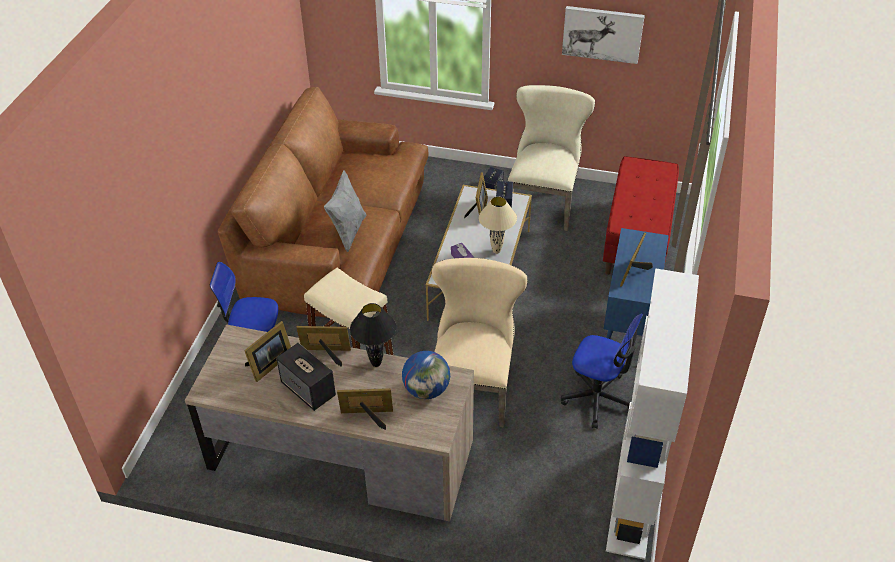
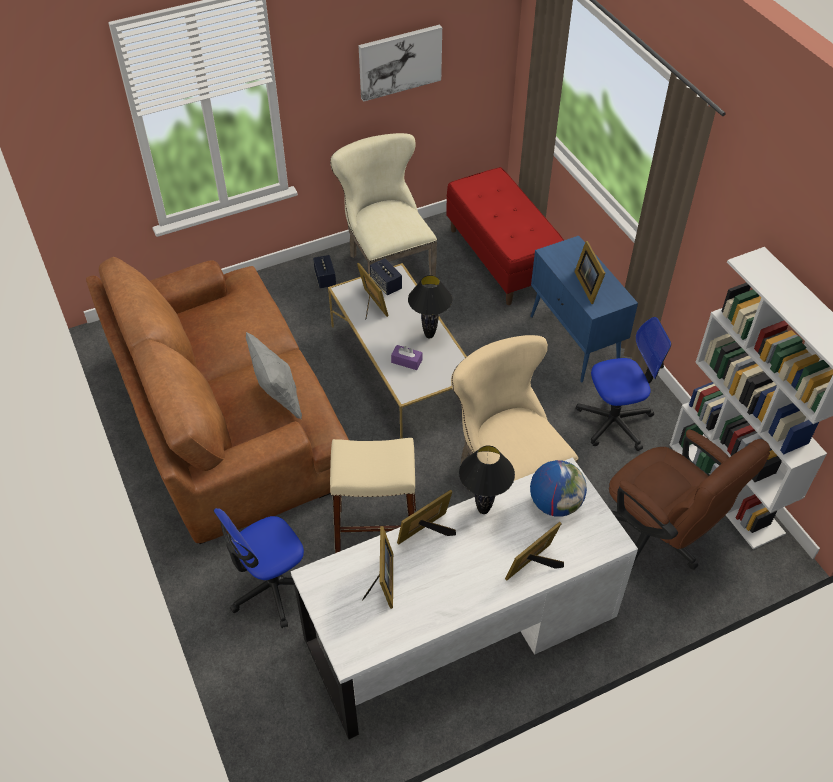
camera: 40 degrees left, 5 degrees up
brown desk [185,324,474,522] -> white desk [291,457,638,739]
speaker [276,343,336,411] -> none
beige table lamp [479,197,517,254] -> black table lamp [408,275,452,338]
none -> brown office chair [609,430,770,569]

